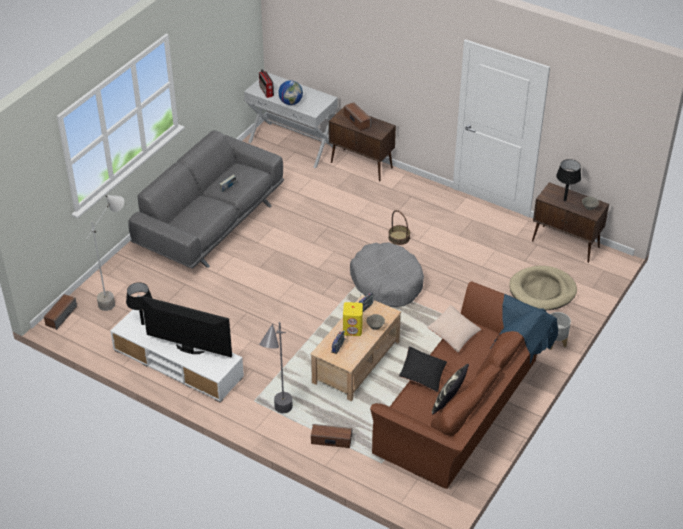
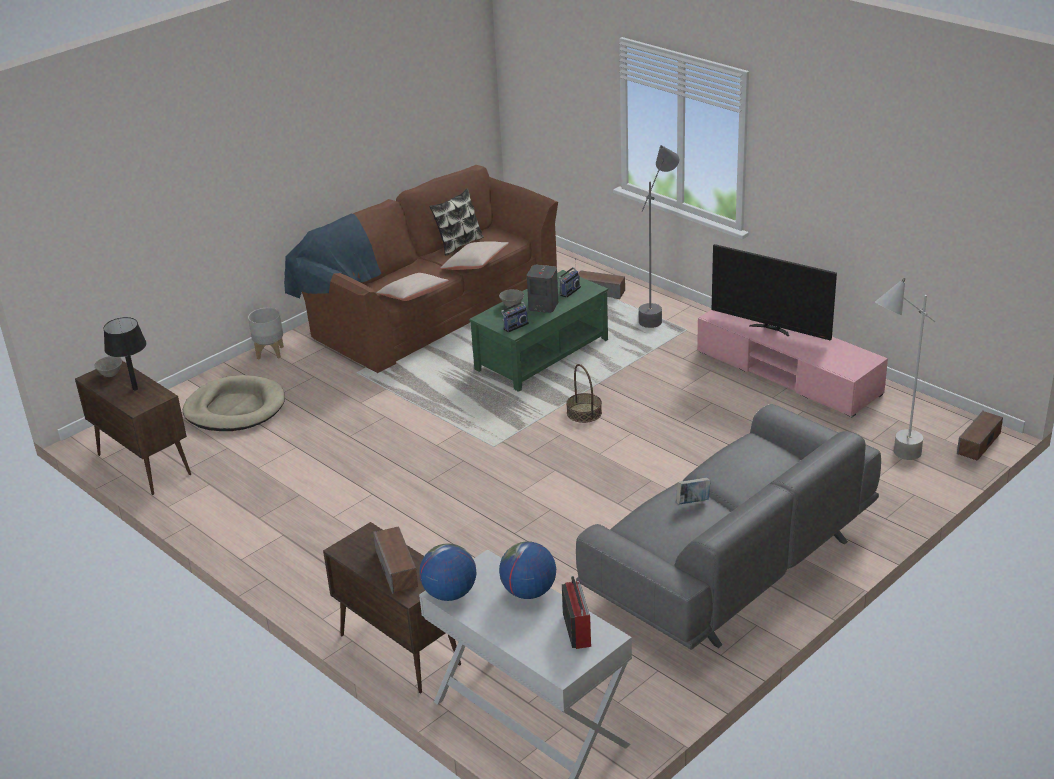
camera: 165 degrees left, 10 degrees down
white tv stand [110,310,244,403] -> pink tv stand [697,310,888,417]
black table lamp [126,282,152,325] -> none
beige coffee table [310,295,401,401] -> green coffee table [469,270,608,392]
yellow speaker [343,302,363,336] -> grey speaker [527,265,558,313]
grey dog bed [350,242,424,307] -> none
basket [388,210,410,245] -> basket moved to [566,364,602,423]
black pillow [399,346,447,392] -> beige pillow [441,241,509,270]
none -> globe [419,543,476,601]

